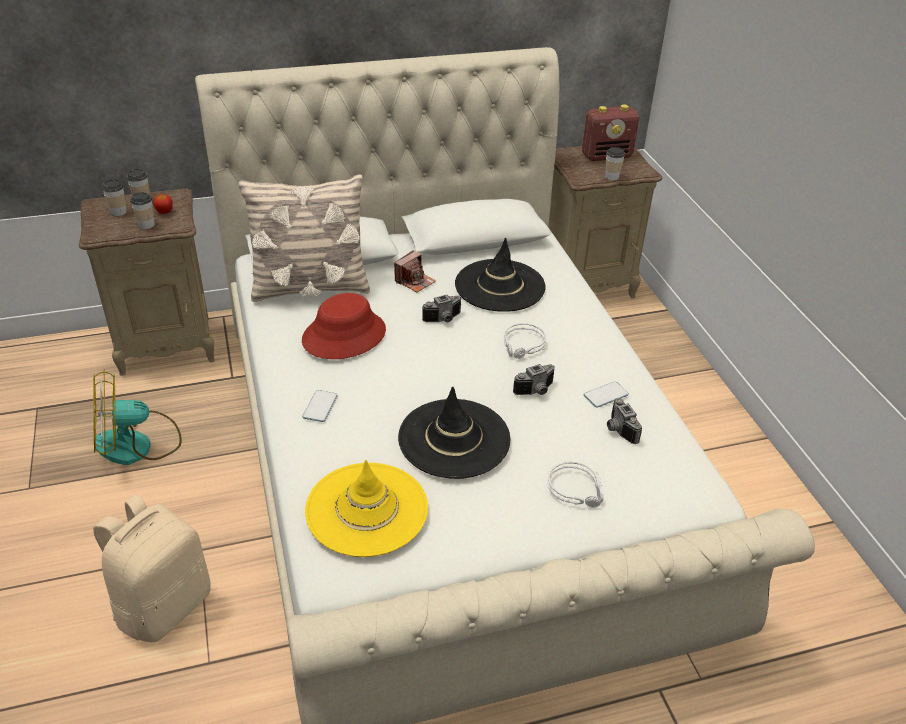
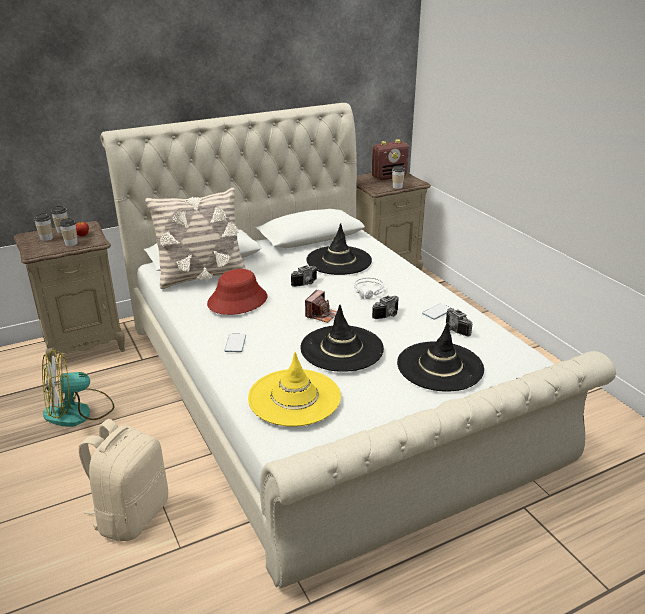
camera: 10 degrees left, 10 degrees down
camera [394,250,436,293] -> camera moved to [305,289,337,323]
grey headphones [547,461,604,508] -> black hat [397,323,484,392]

